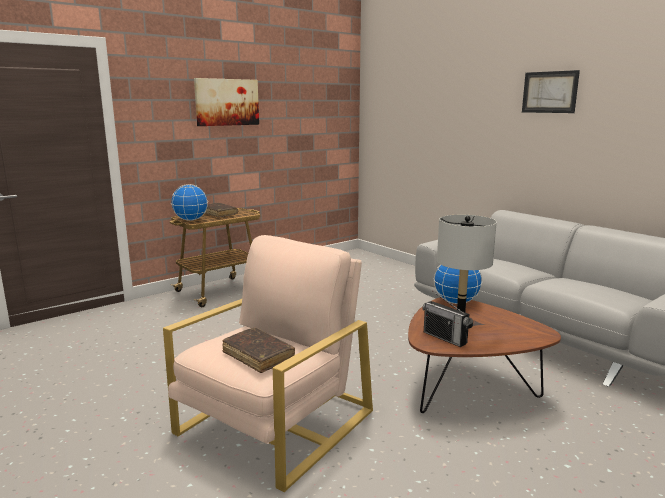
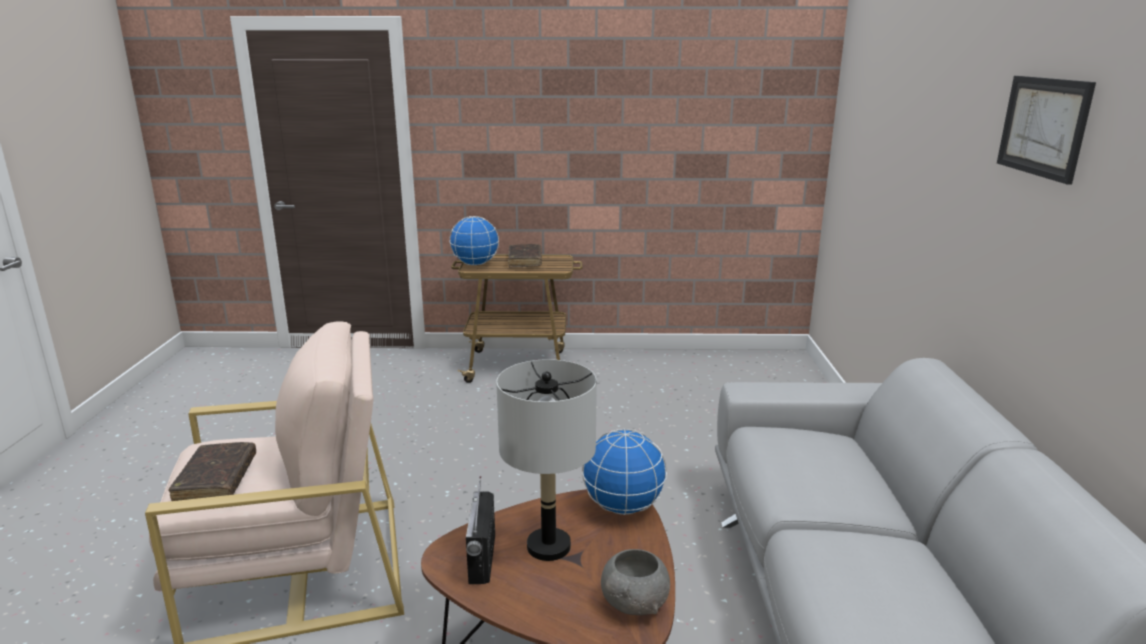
camera: 40 degrees right, 5 degrees up
picture [194,78,259,126] -> none
none -> grey bowl [601,549,670,615]

